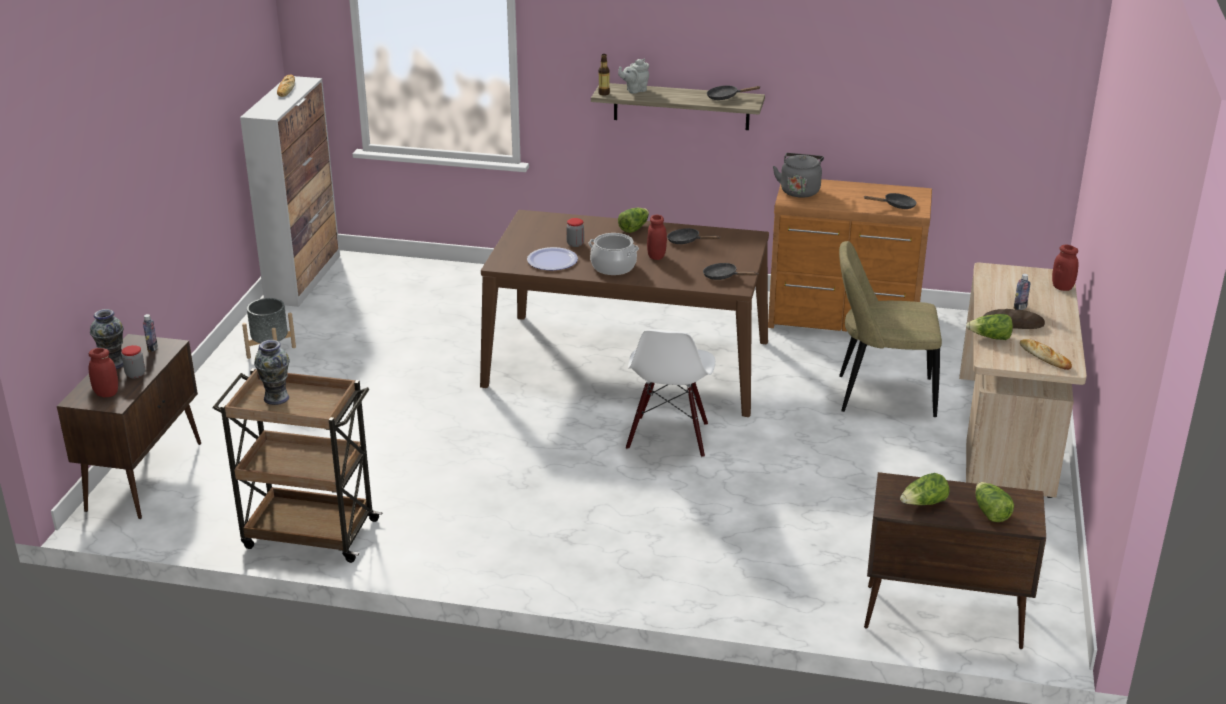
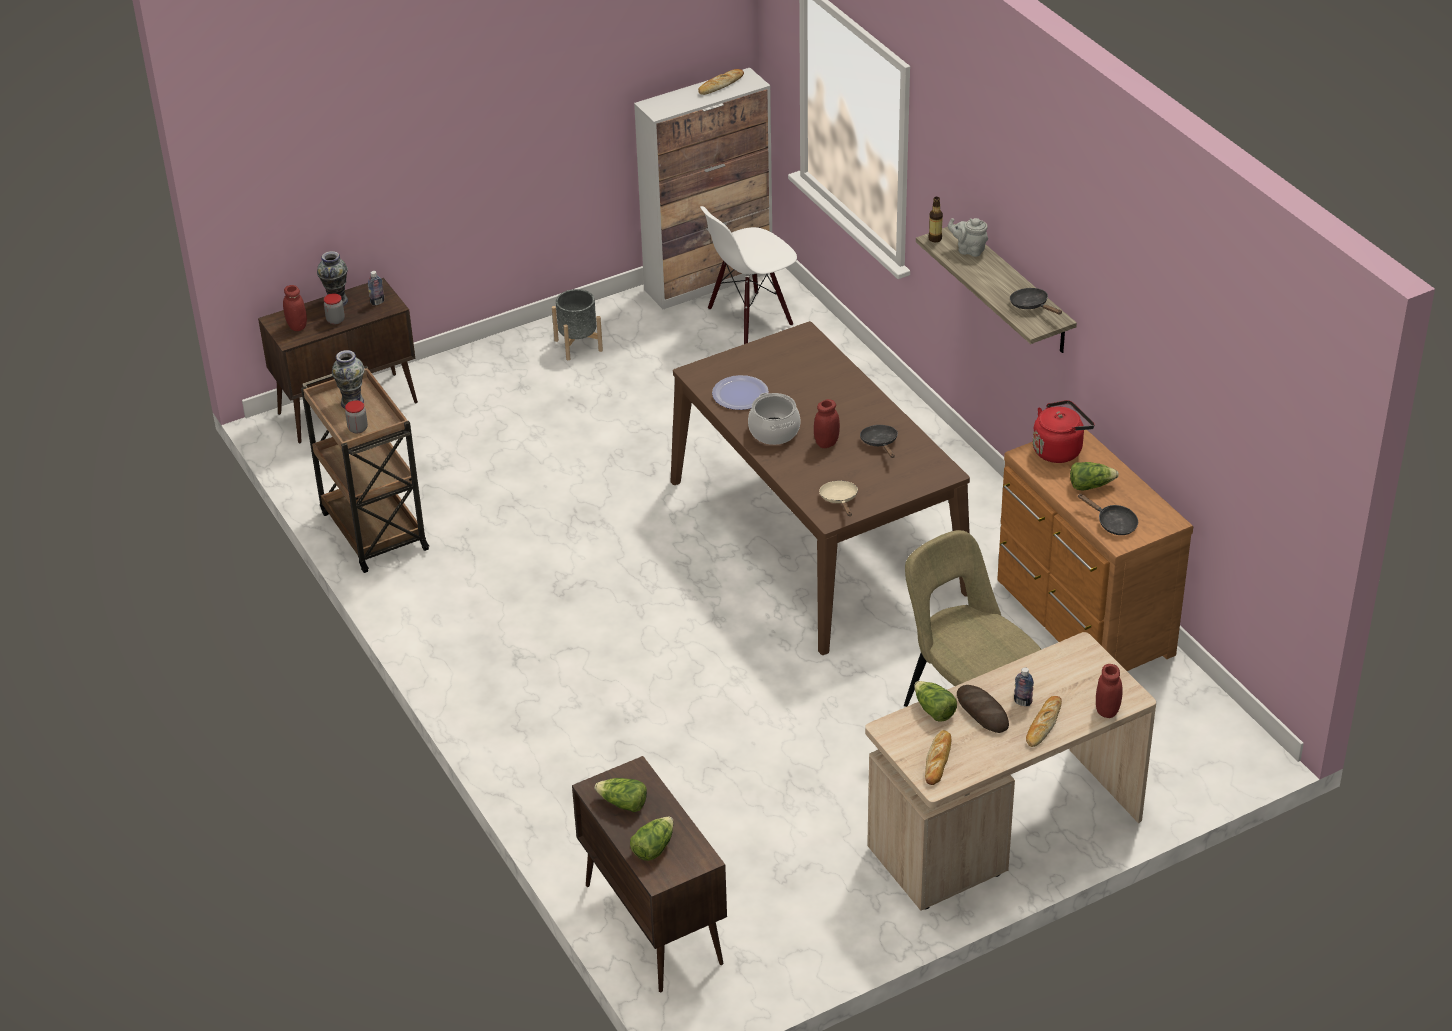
camera: 50 degrees right, 10 degrees up
jar [566,218,584,247] -> jar moved to [345,400,368,433]
lettuce [618,208,649,233] -> lettuce moved to [1070,462,1119,490]
white chair [626,329,715,458] -> white chair moved to [700,206,797,344]
black frying pan [703,263,759,280] -> beige frying pan [819,481,858,516]
grey kettle [773,153,824,198] -> red kettle [1033,400,1095,463]
none -> bread [1026,696,1062,747]

